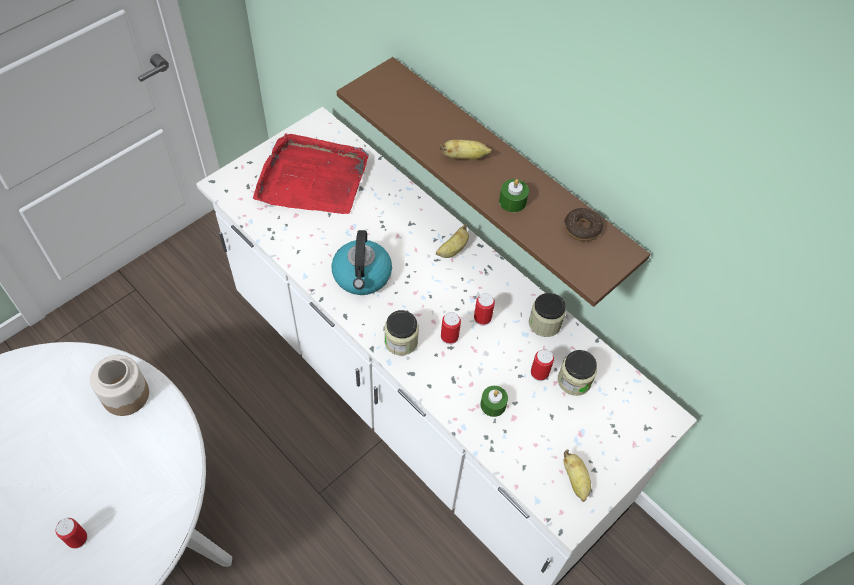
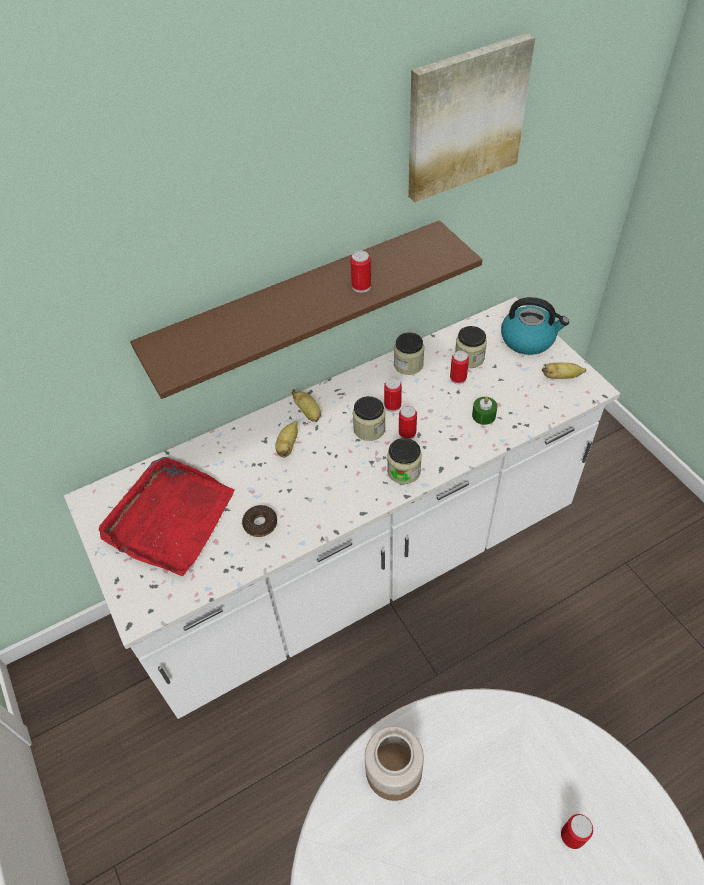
camera: 70 degrees left, 5 degrees down
kettle [331,230,392,295] -> kettle moved to [501,297,569,355]
banana [439,140,492,159] -> banana moved to [275,421,298,458]
green candle [499,179,529,212] -> can [350,251,371,293]
donut [564,208,603,241] -> donut moved to [242,505,277,537]
none -> jar [353,396,386,441]
none -> picture [408,33,535,202]

